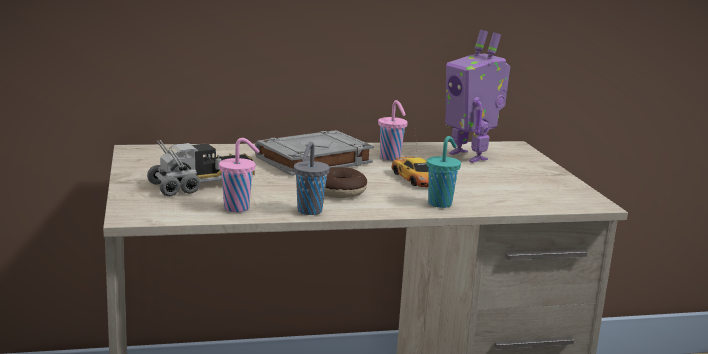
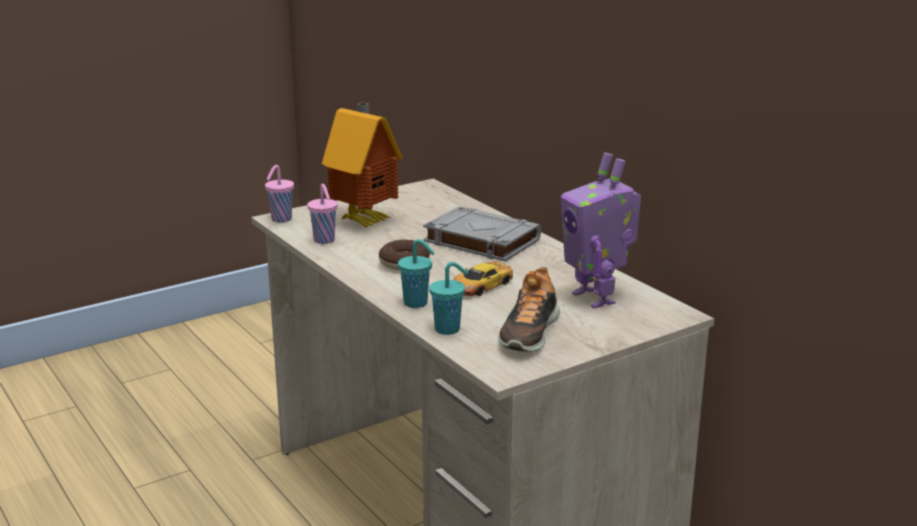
camera: 70 degrees right, 5 degrees up
toy truck [147,140,255,196] -> toy house [322,102,403,227]
grey cup [294,142,330,215] -> none
pink cup [378,100,408,161] -> pink cup moved to [265,165,294,223]
toy robot [445,30,510,163] -> toy robot turned 60 degrees counterclockwise [561,152,641,308]
none -> turquoise cup [429,262,468,335]
none -> shoe [498,267,560,352]

